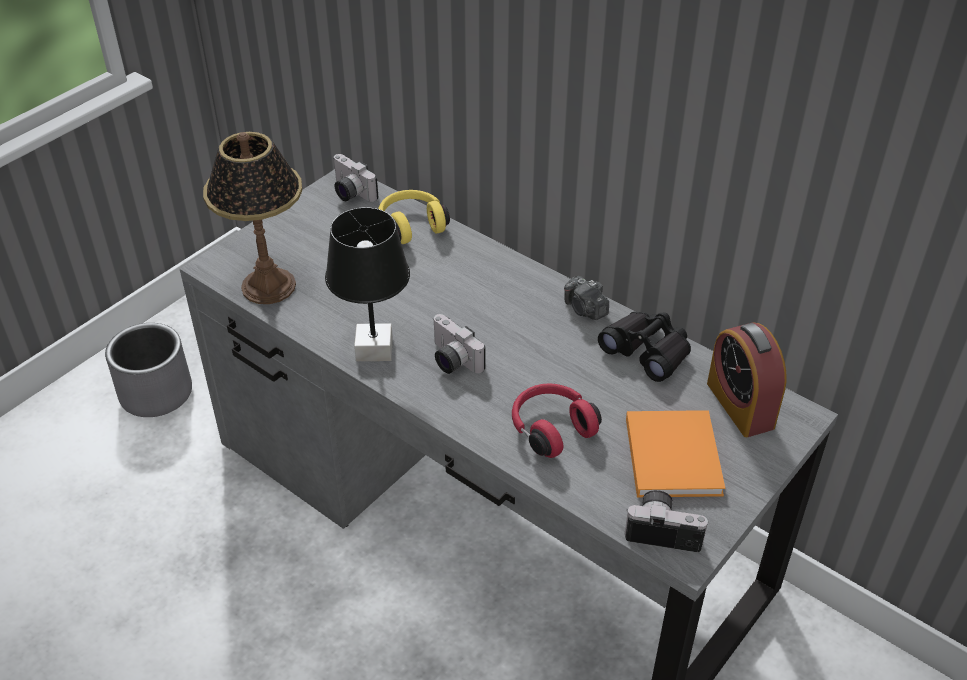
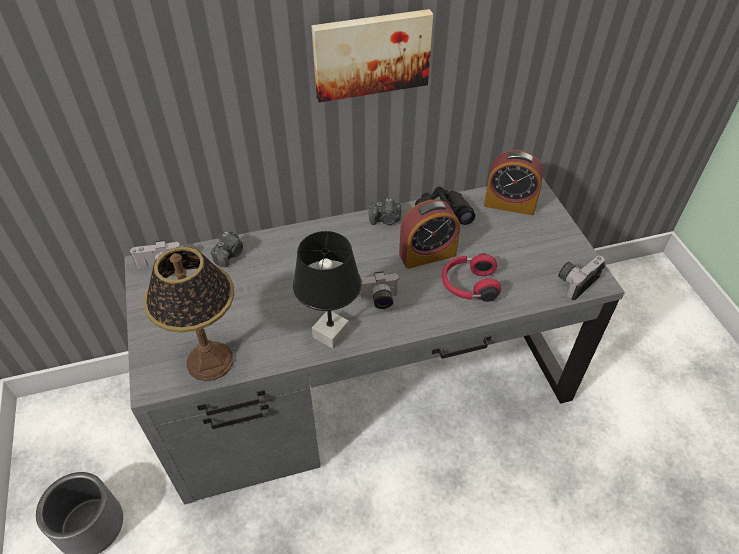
camera: 55 degrees left, 5 degrees up
yellow headphones [378,190,450,244] -> camera [210,232,243,267]
orange book [626,410,725,497] -> none
none -> picture [311,9,433,103]
none -> alarm clock [399,199,460,269]

